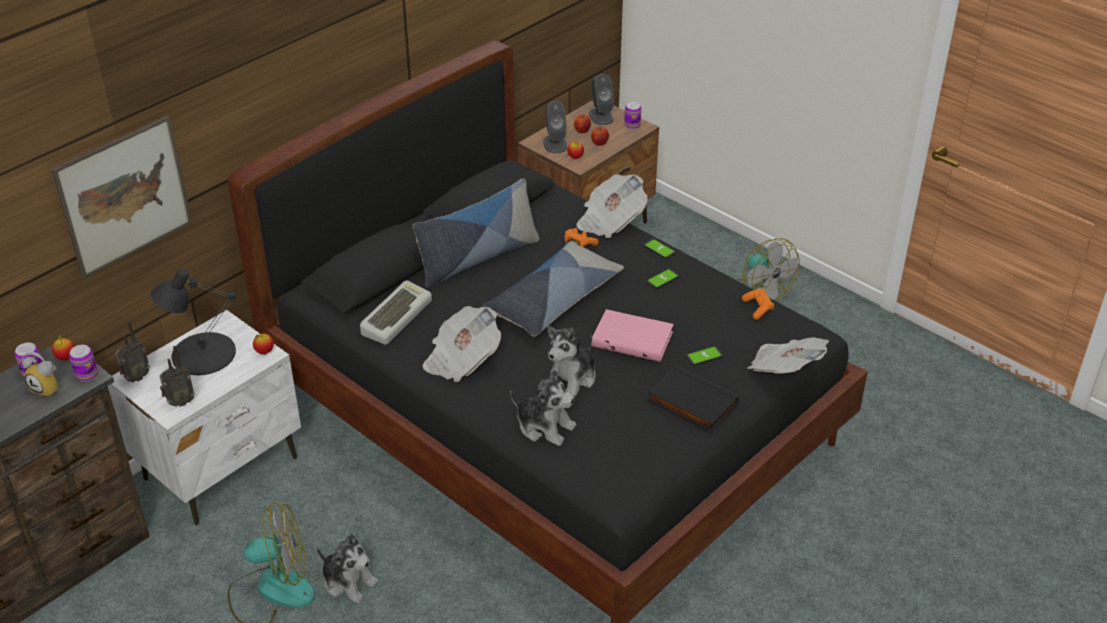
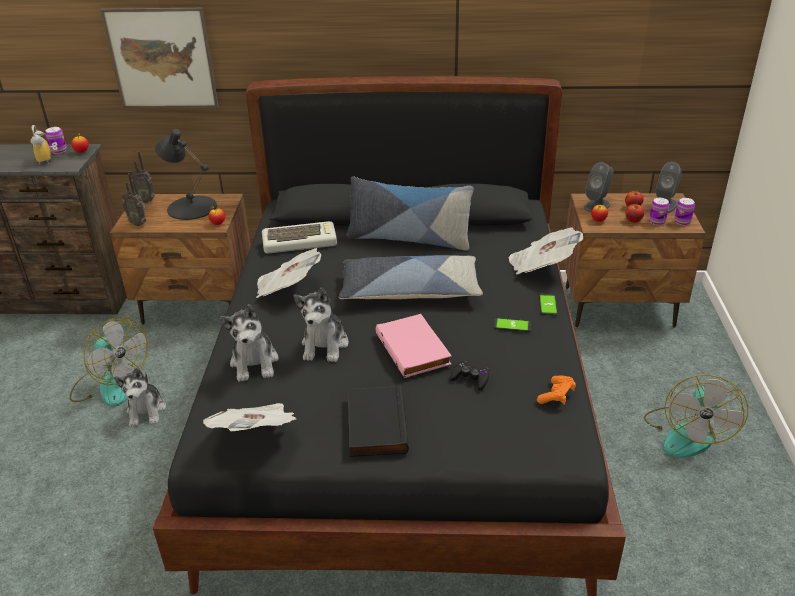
camera: 50 degrees right, 5 degrees down
can [69,345,98,381] -> can moved to [649,198,669,225]
white nightstand [108,310,301,525] -> brown nightstand [110,194,251,324]
plush toy [547,326,596,396] -> plush toy turned 75 degrees counterclockwise [293,288,348,362]
orange game controller [564,228,599,247] -> none
phone [685,346,724,366] -> none
newspaper [747,337,829,374] -> newspaper moved to [203,403,297,431]
none -> black game controller [450,361,489,391]

